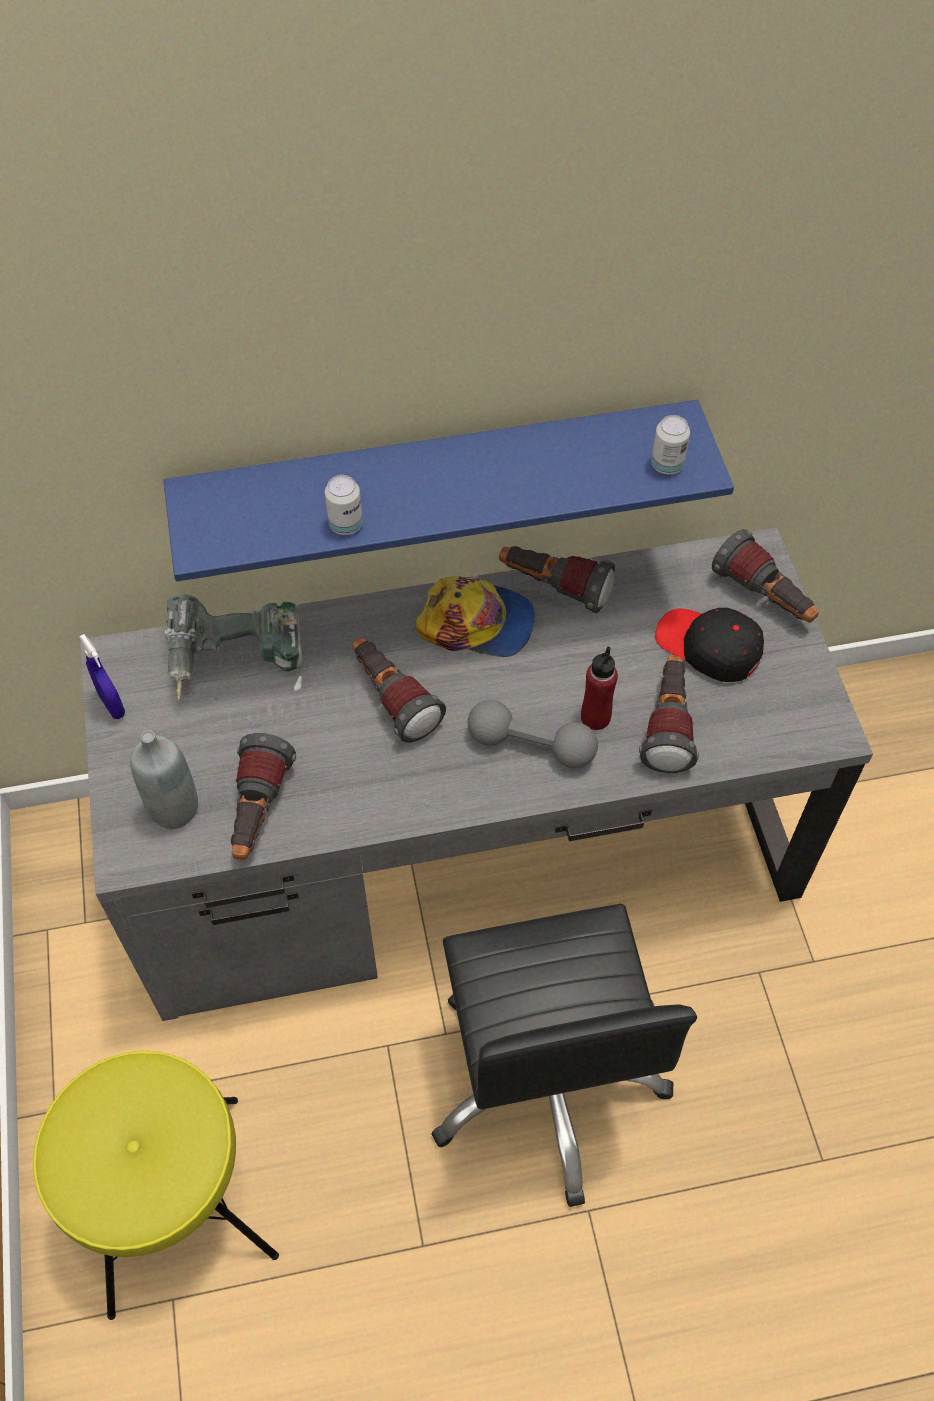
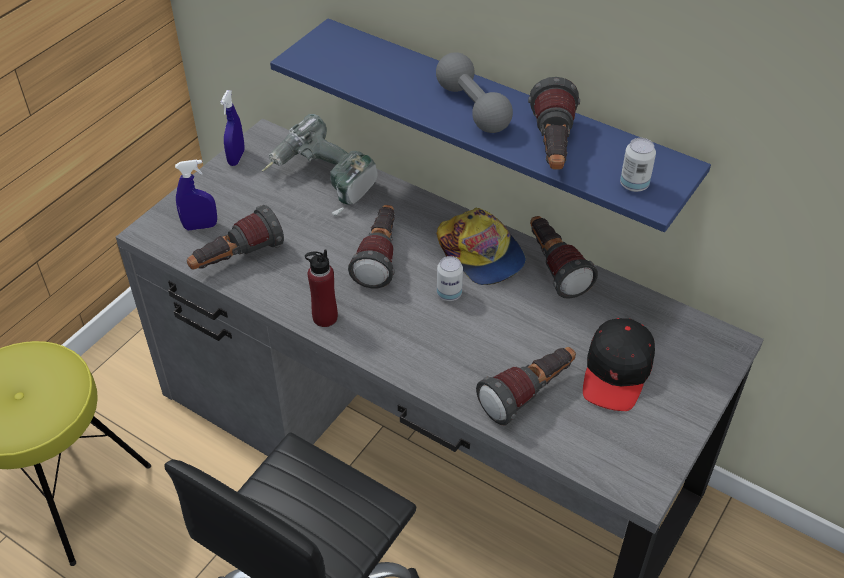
camera: 45 degrees right, 10 degrees down
grey bottle [130,730,198,829] -> blue spray bottle [175,159,217,230]
can [325,475,363,535] -> can moved to [437,256,463,301]
grey dumbbell [468,700,598,768] -> grey dumbbell moved to [436,52,513,133]
red bottle [581,647,618,730] -> red bottle moved to [305,249,338,327]
black cap [655,608,764,682] -> black cap turned 150 degrees counterclockwise [583,318,655,411]
flashlight [712,529,819,623] -> flashlight moved to [528,77,580,170]

